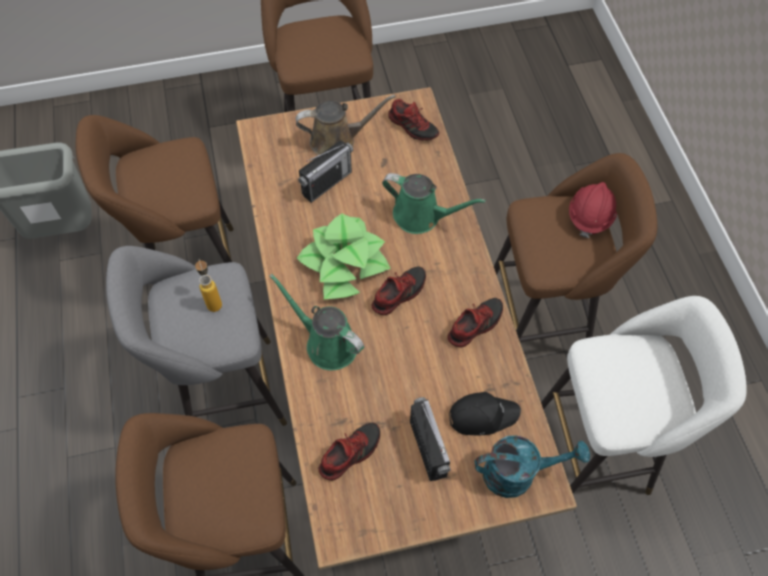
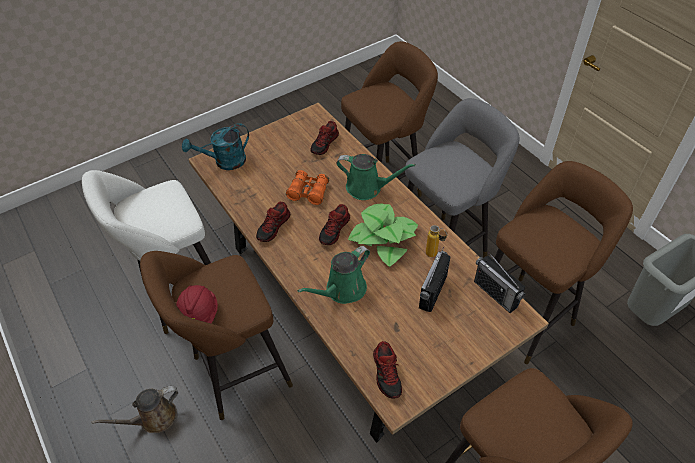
camera: 160 degrees right, 10 degrees down
bottle [195,259,222,312] -> bottle moved to [426,225,448,257]
brown watering can [296,95,395,155] -> brown watering can moved to [91,386,178,433]
green watering can [382,173,486,234] -> green watering can turned 45 degrees counterclockwise [298,246,370,304]
shoe [388,99,439,141] -> shoe turned 120 degrees counterclockwise [373,341,402,398]
radio [410,397,451,481] -> radio moved to [474,252,525,313]
black cap [449,392,521,435] -> none
none -> orange binoculars [286,170,329,205]

